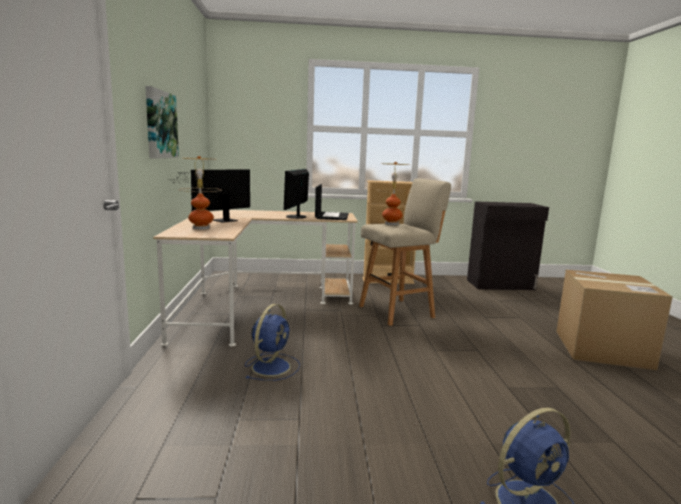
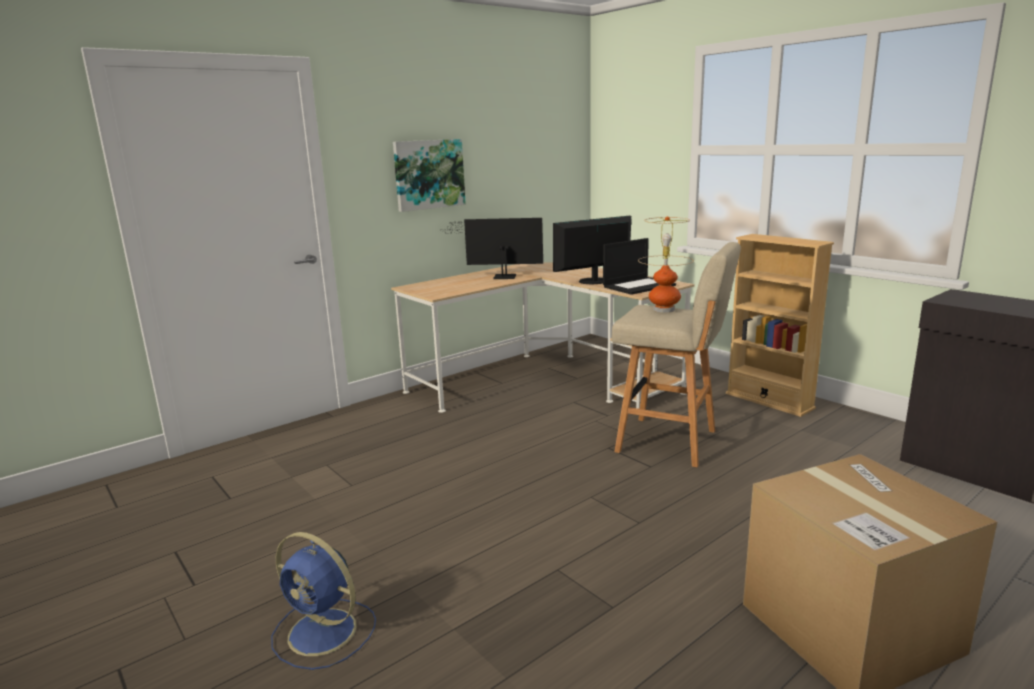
camera: 55 degrees right, 5 degrees up
table lamp [178,156,222,230] -> none
blue fan [245,304,300,381] -> none

